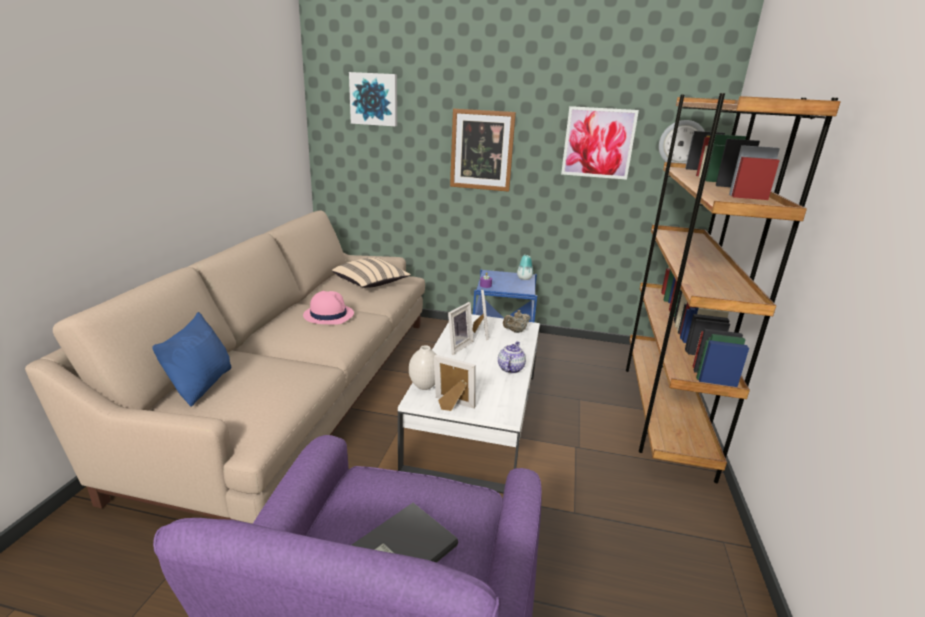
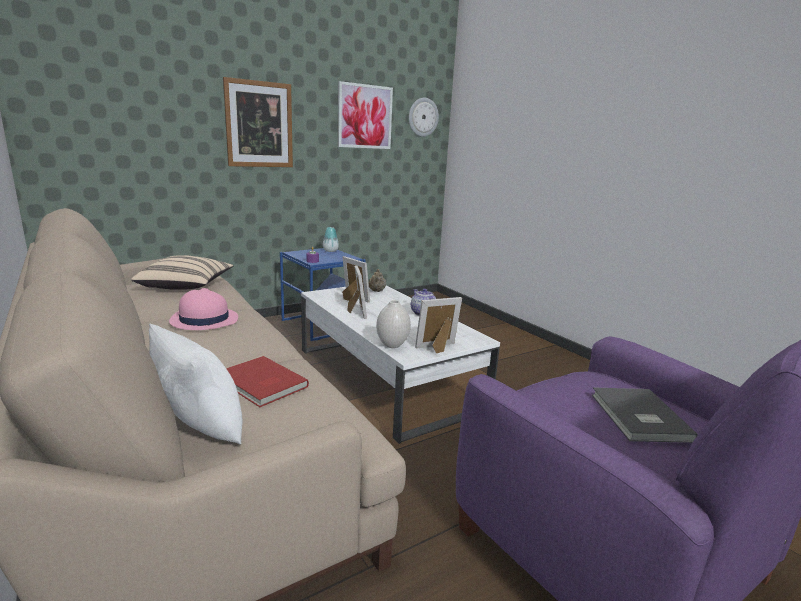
camera: 45 degrees left, 5 degrees down
blue pillow [152,312,231,406] -> white pillow [149,324,242,444]
picture [349,72,397,126] -> none
brown bookcase [626,93,841,483] -> none
none -> red book [226,356,309,407]

